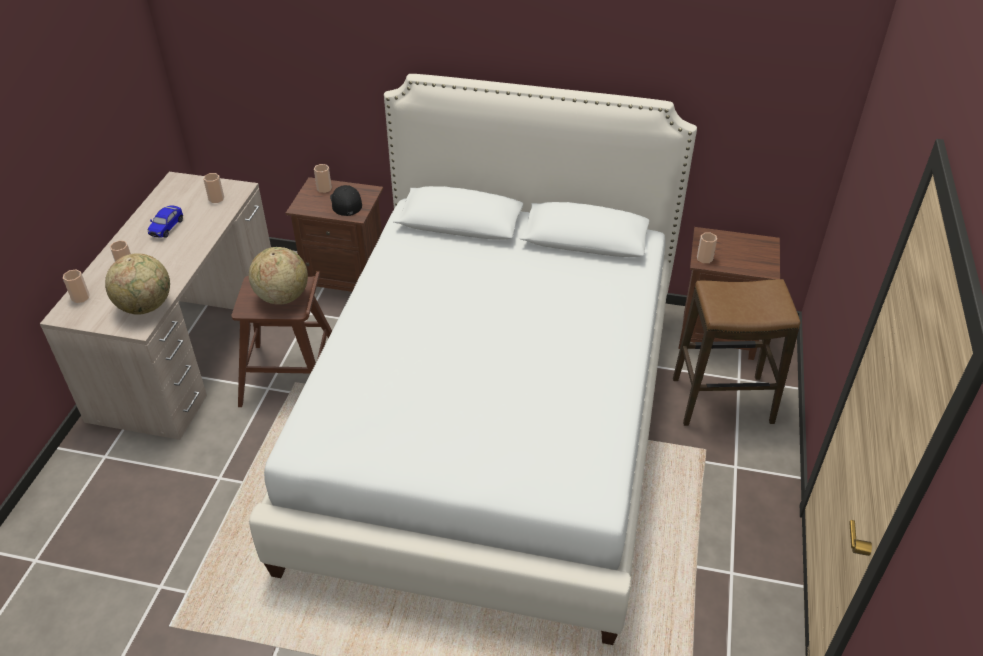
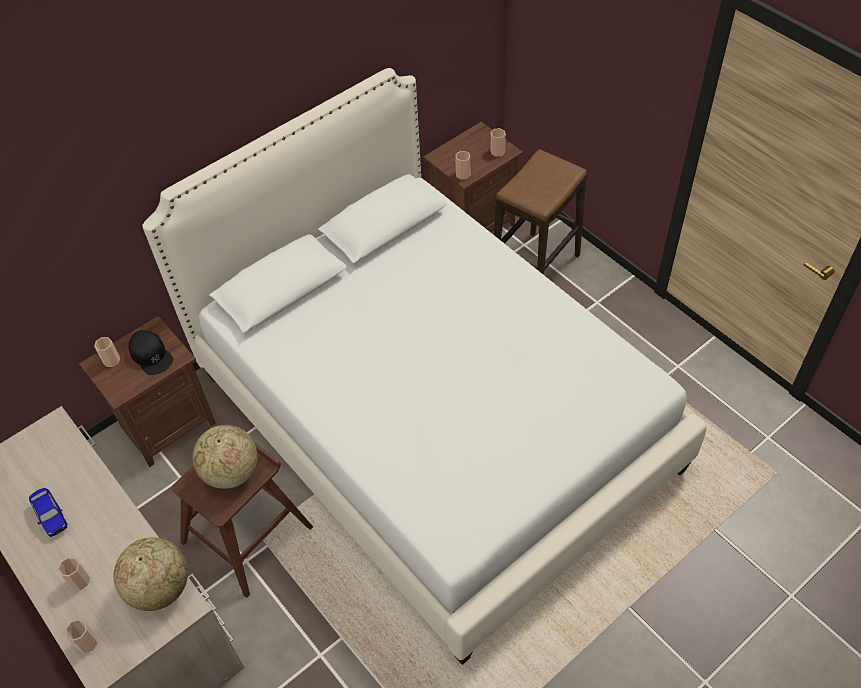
camera: 50 degrees left, 10 degrees up
cup [203,173,224,203] -> cup moved to [491,128,506,157]
black cap [330,185,362,216] -> black cap turned 150 degrees counterclockwise [128,330,174,375]

